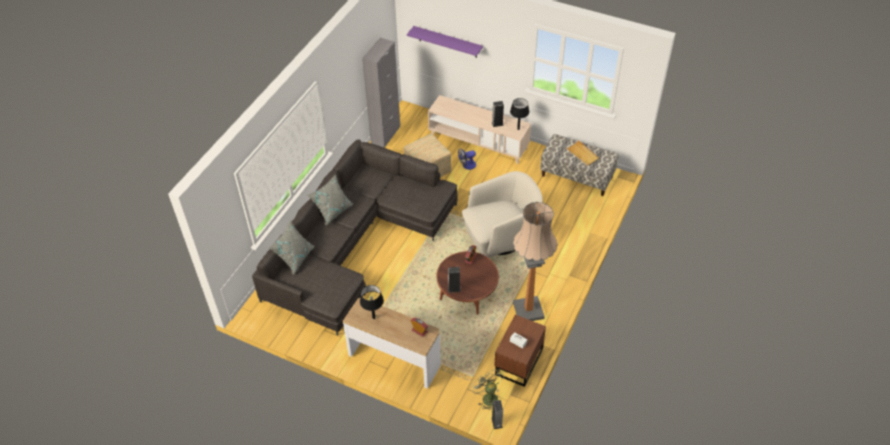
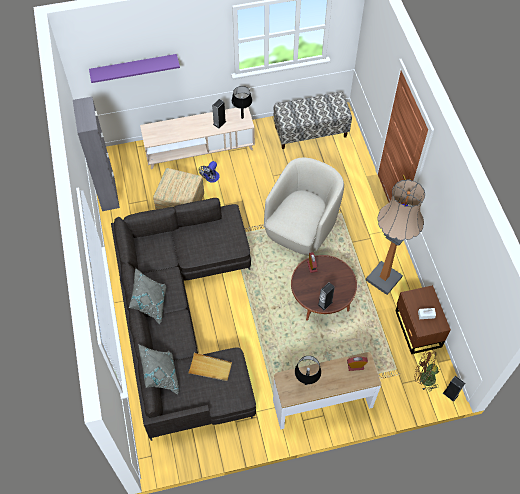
camera: 40 degrees left, 10 degrees up
green fan [471,370,504,411] -> brown fan [414,349,439,391]
beige tray [566,140,599,166] -> beige tray moved to [188,353,232,381]

